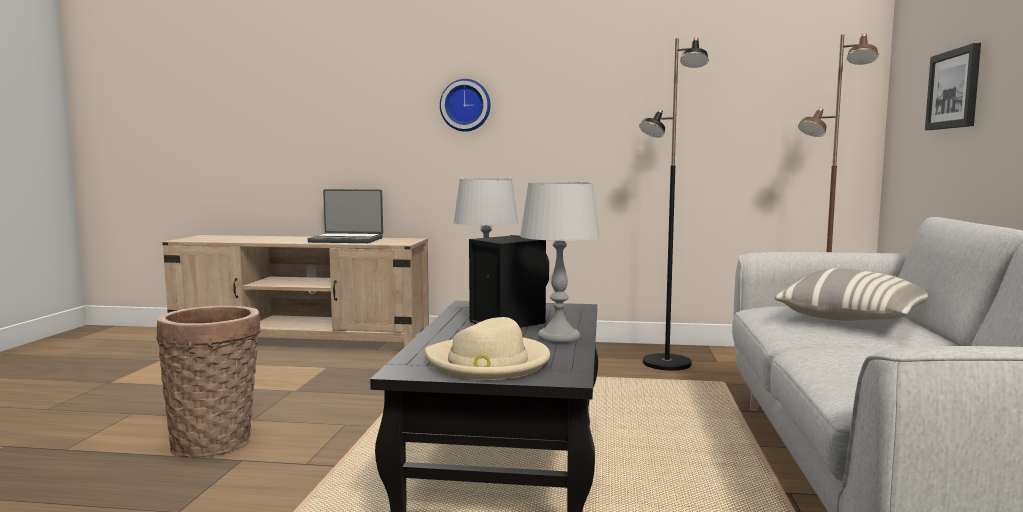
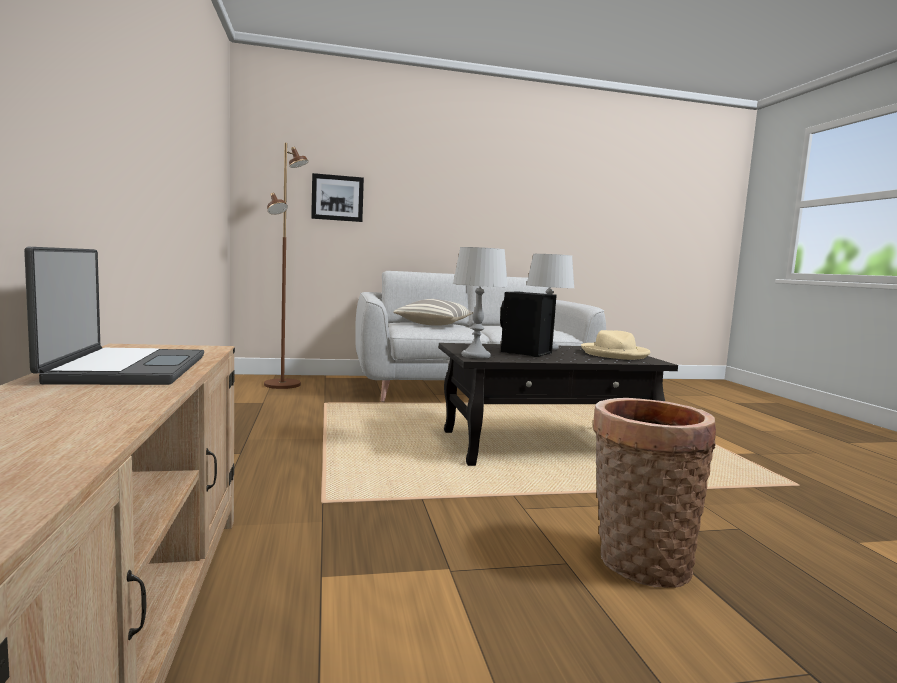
camera: 110 degrees left, 0 degrees up
wall clock [440,79,490,132] -> none
black floor lamp [639,37,709,371] -> none

